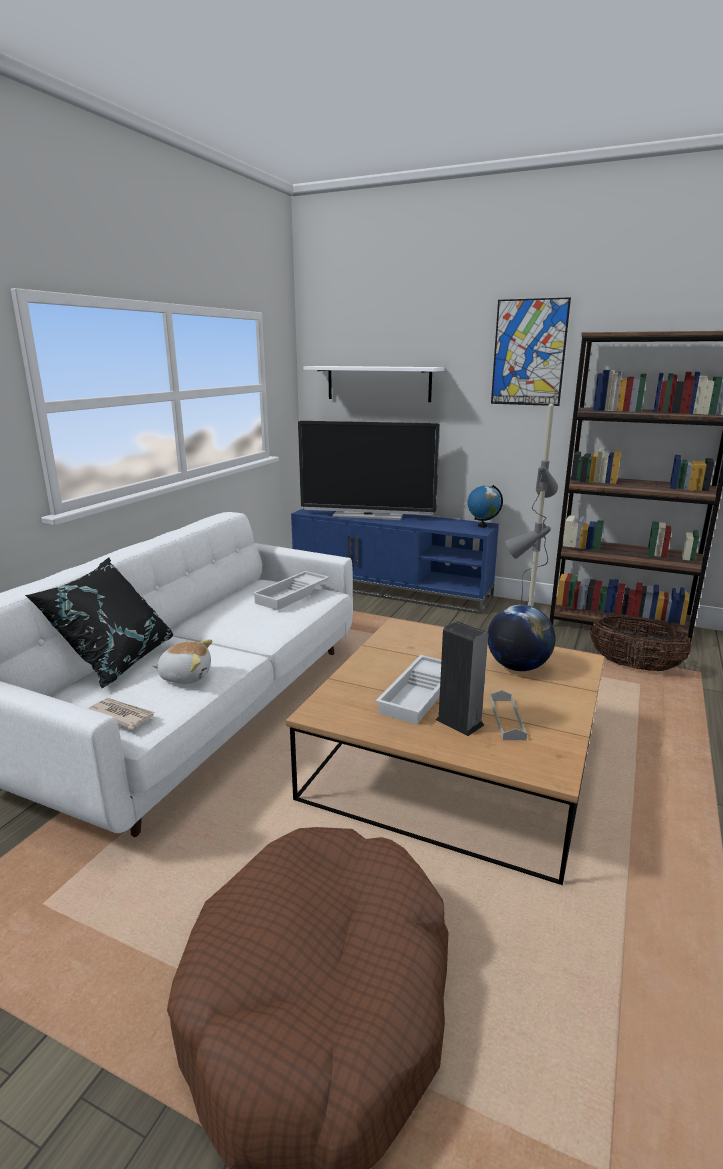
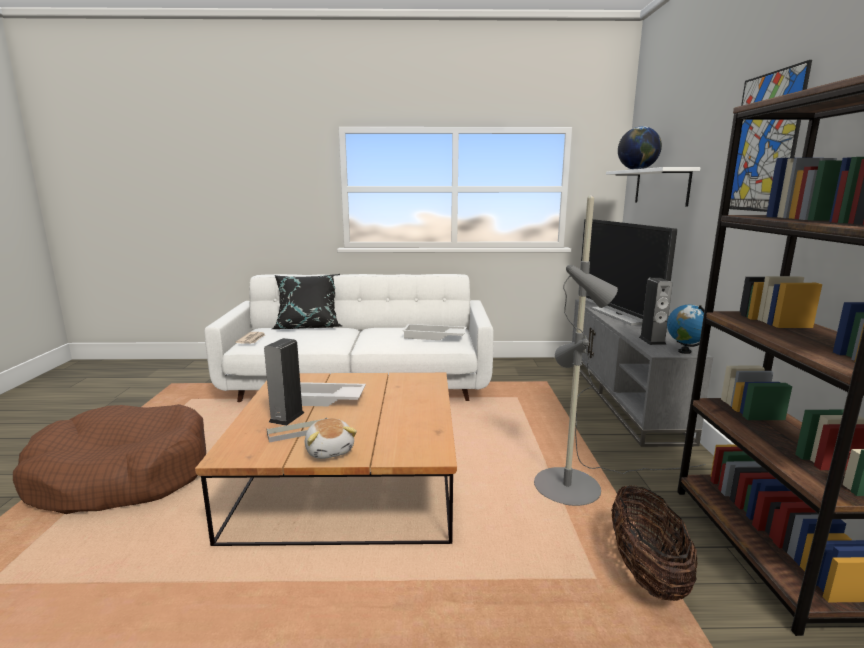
camera: 65 degrees right, 5 degrees down
plush toy [152,640,213,683] -> plush toy moved to [305,418,357,459]
blue tv stand [291,508,499,614] -> grey tv stand [572,300,713,447]
globe [488,605,556,671] -> globe moved to [618,126,662,169]
none -> speaker [639,278,673,345]

